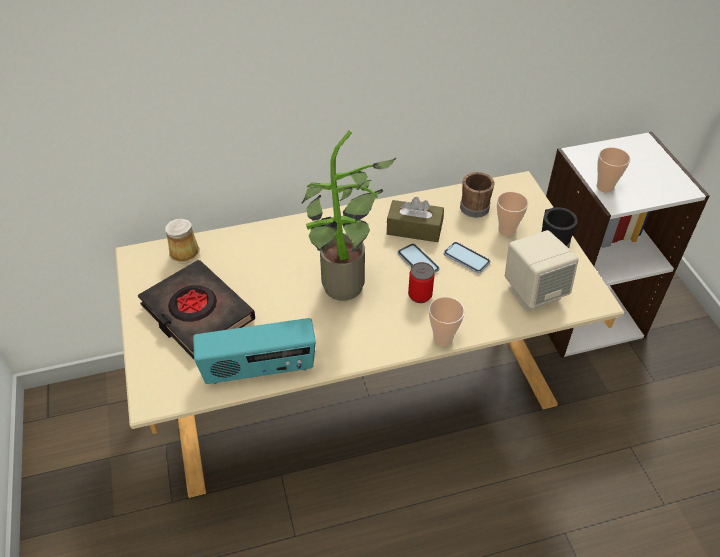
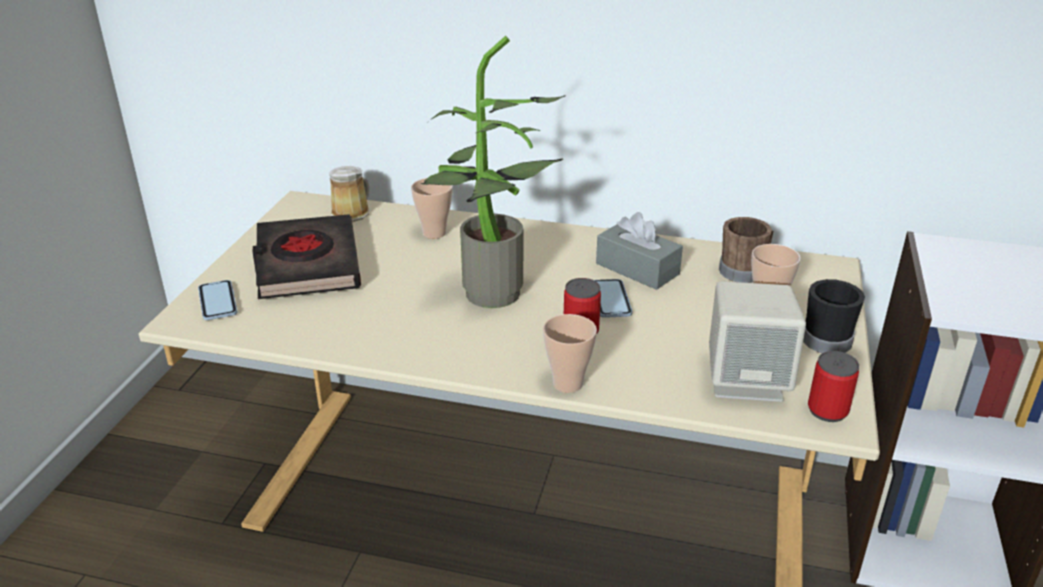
camera: 30 degrees right, 15 degrees down
radio [193,318,316,384] -> none
brown tissue box [387,197,444,242] -> grey tissue box [596,212,683,290]
phone [444,242,490,274] -> phone moved to [198,280,238,320]
cup [597,147,630,193] -> cup moved to [411,178,453,239]
none -> can [808,351,859,422]

